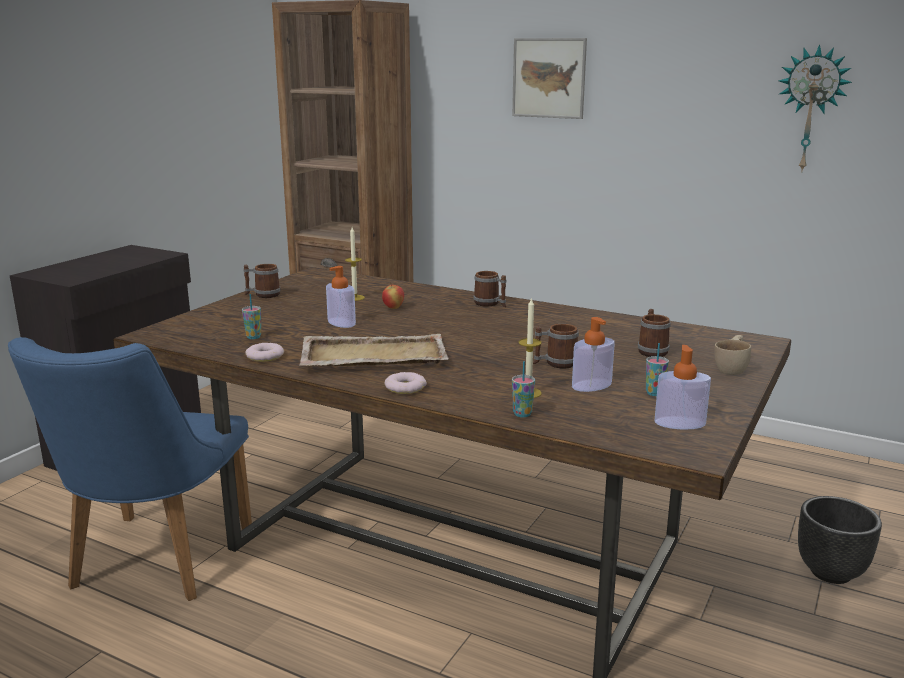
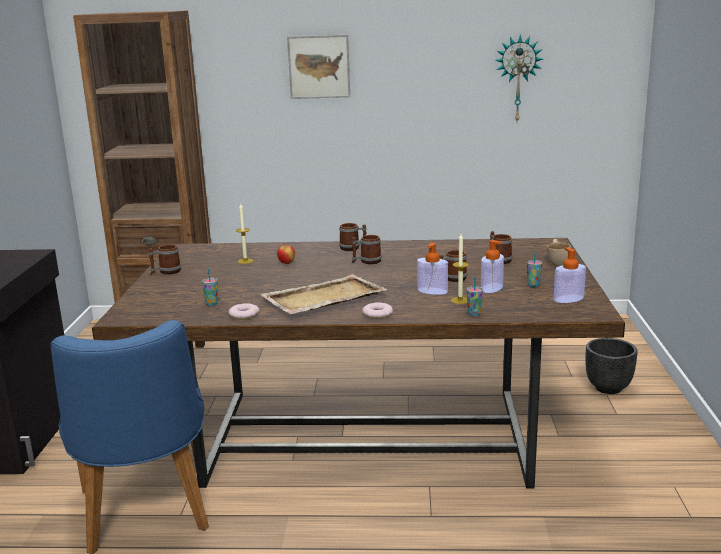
camera: 25 degrees left, 0 degrees up
soap dispenser [326,266,356,328] -> soap dispenser moved to [417,243,448,295]
none -> mug [352,235,382,264]

